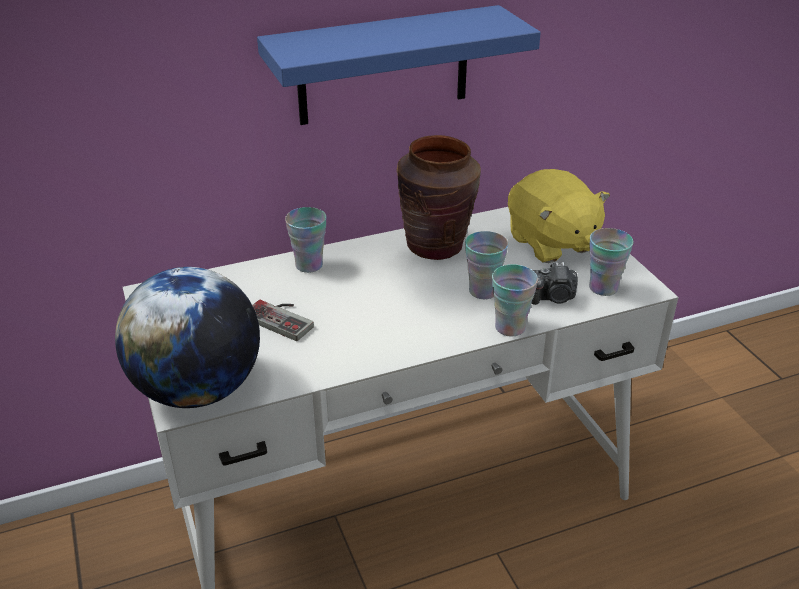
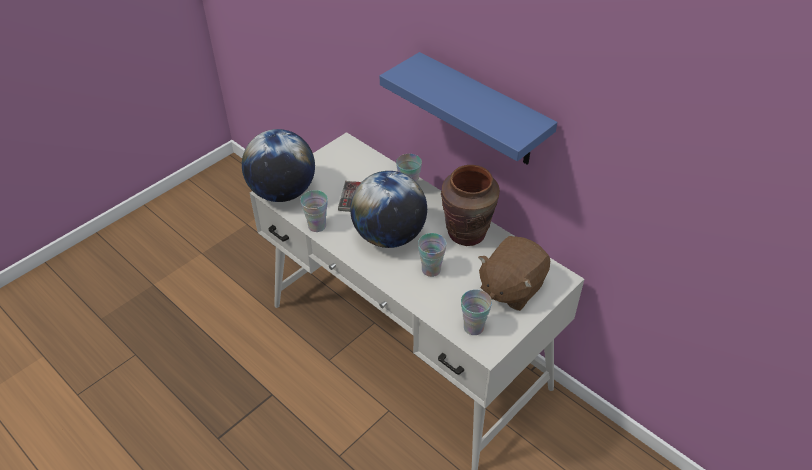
camera: 65 degrees right, 10 degrees up
cup [492,265,538,337] -> cup moved to [300,190,328,232]
yellow plush toy [508,169,610,263] -> brown plush toy [478,236,550,311]
camera [531,262,578,305] -> none
none -> globe [350,171,427,248]

